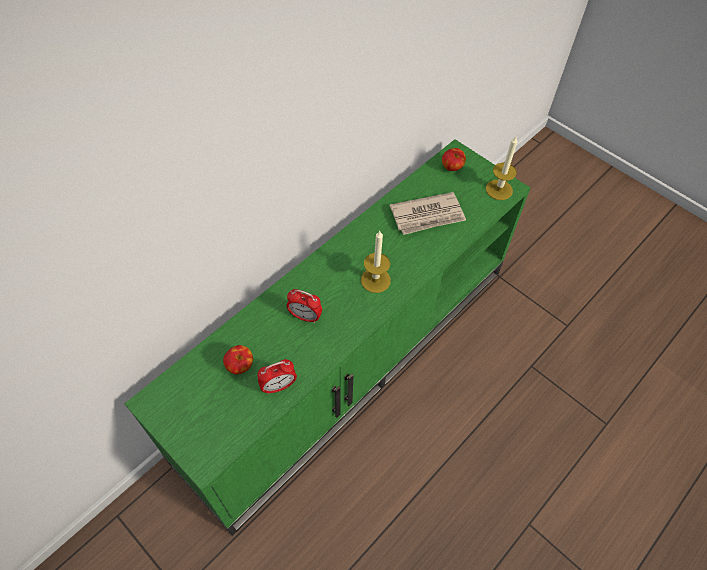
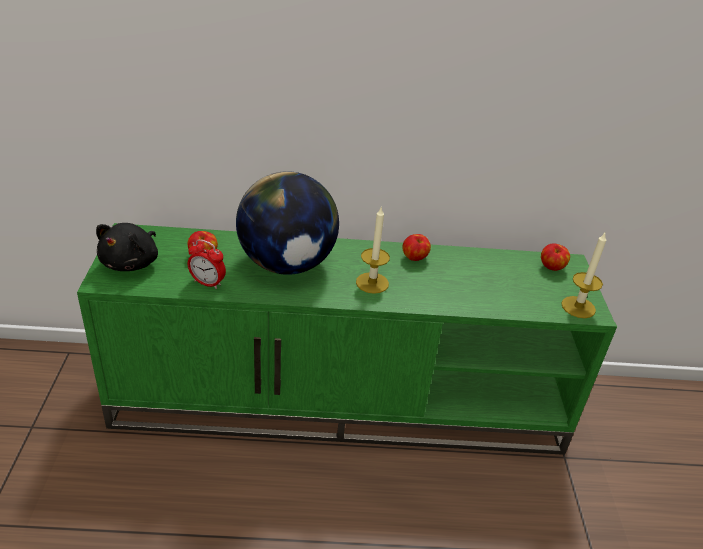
camera: 45 degrees right, 20 degrees down
alarm clock [287,289,322,323] -> globe [236,171,339,275]
newspaper [390,192,466,235] -> none
none -> black plush toy [96,223,158,271]
none -> apple [402,234,431,261]

